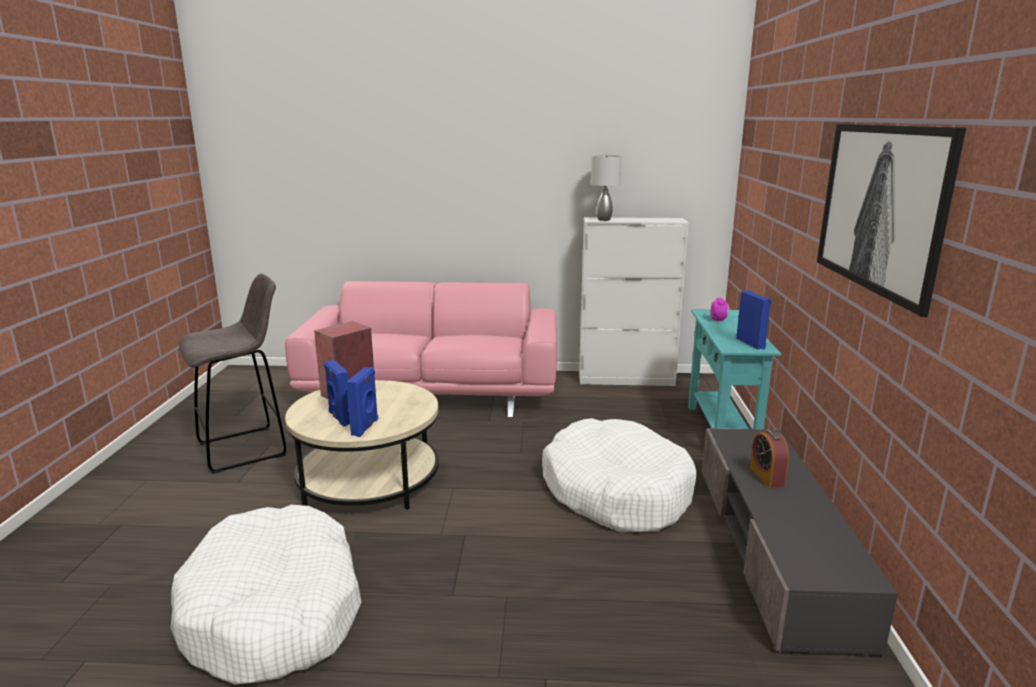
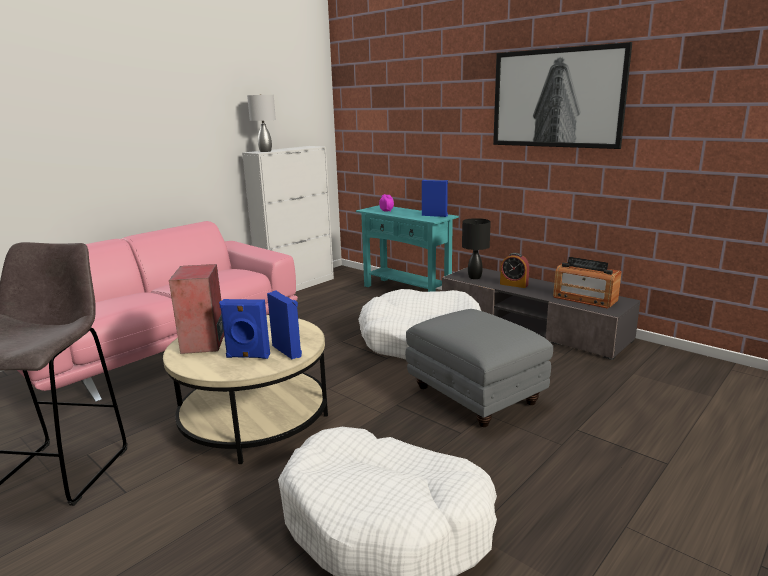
camera: 50 degrees left, 0 degrees up
none -> grey ottoman [405,309,553,427]
none -> black table lamp [462,218,491,279]
none -> radio [553,257,622,309]

